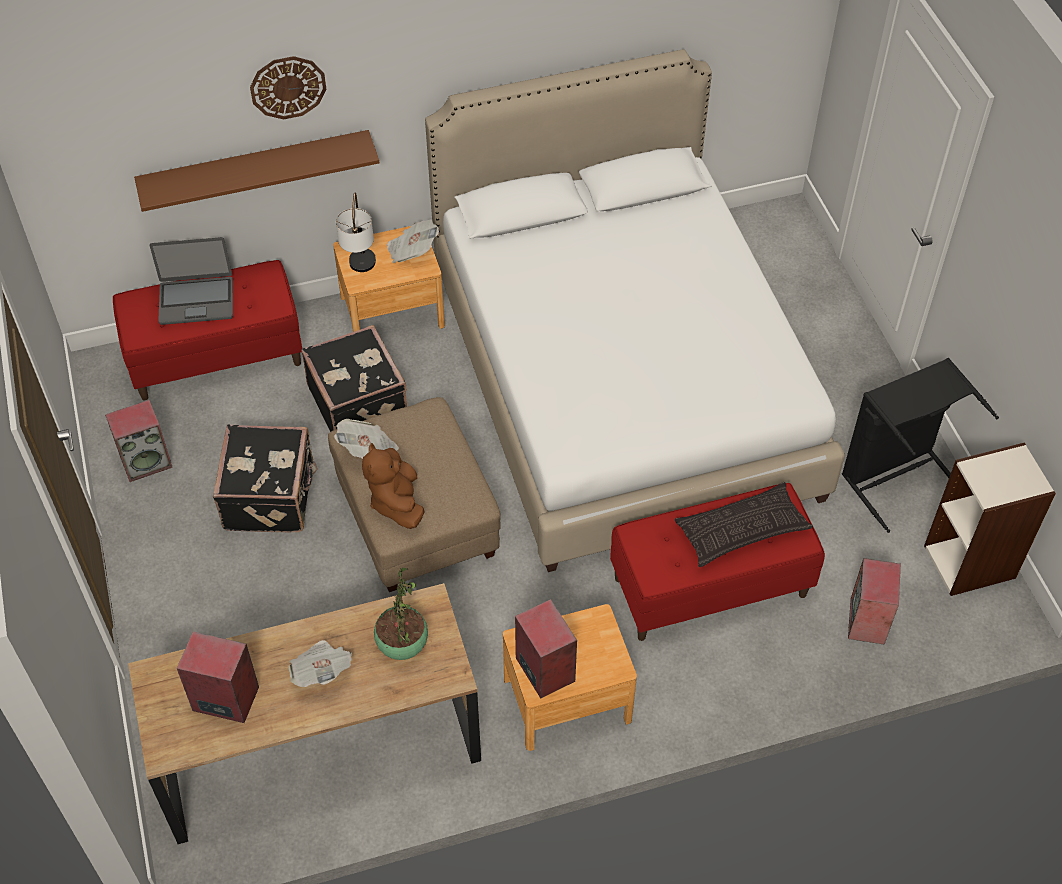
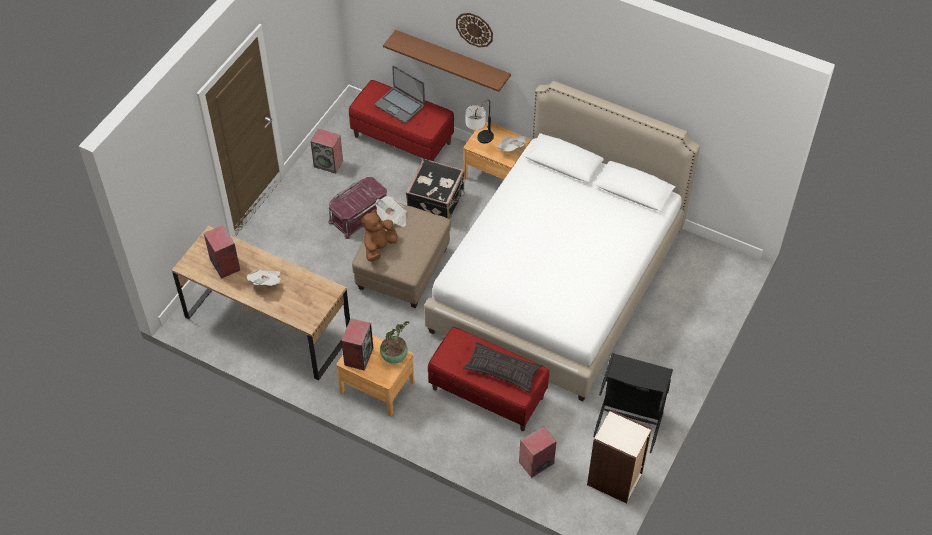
camera: 45 degrees right, 0 degrees up
black suitcase [213,424,318,532] -> red storage box [329,177,387,239]
potted plant [374,568,428,660] -> potted plant moved to [380,321,410,364]

